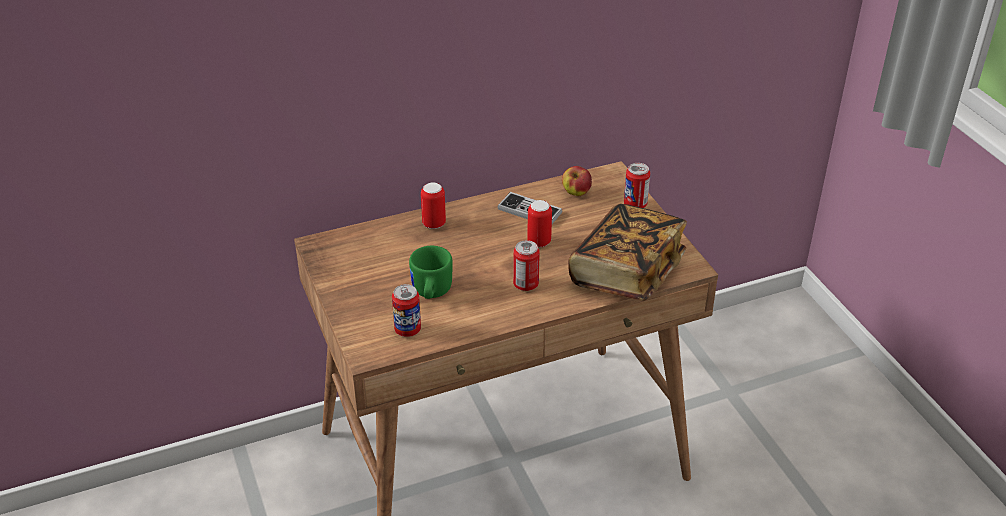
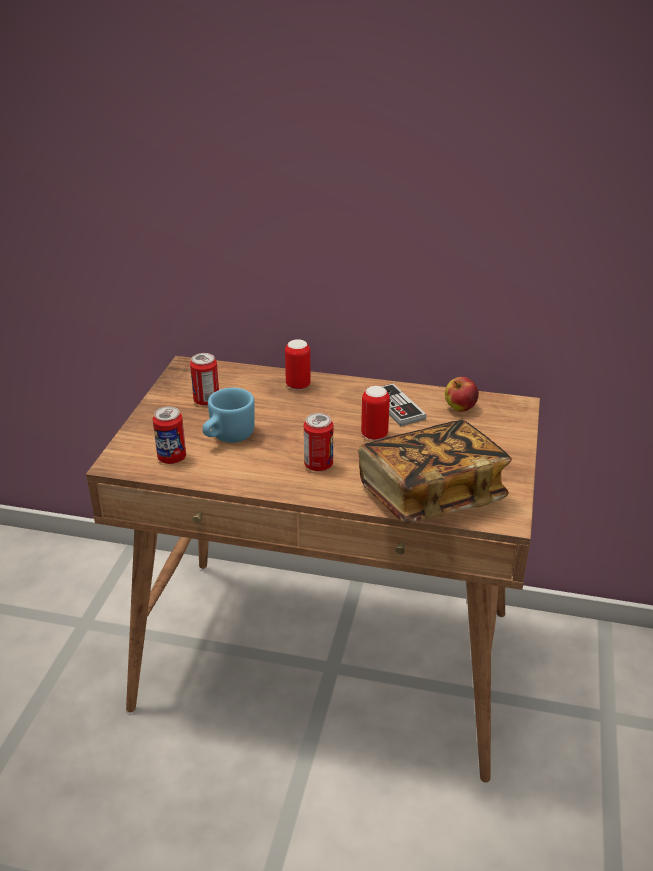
camera: 35 degrees right, 5 degrees down
green mug [409,246,453,299] -> blue mug [202,388,255,443]
can [624,163,650,208] -> can moved to [190,353,219,406]

